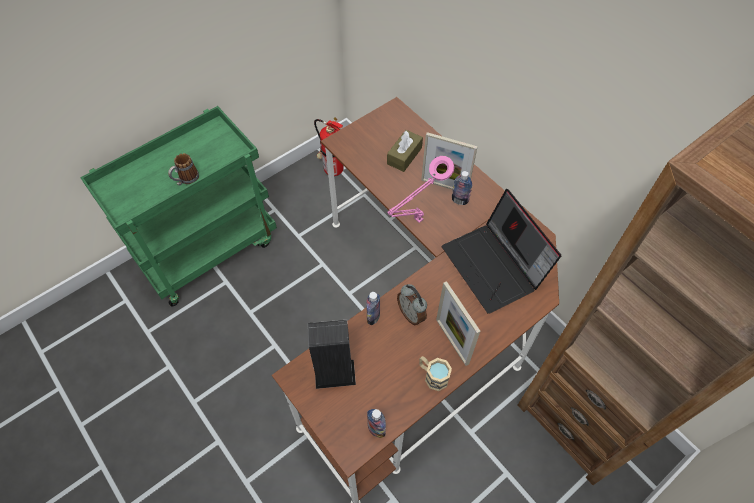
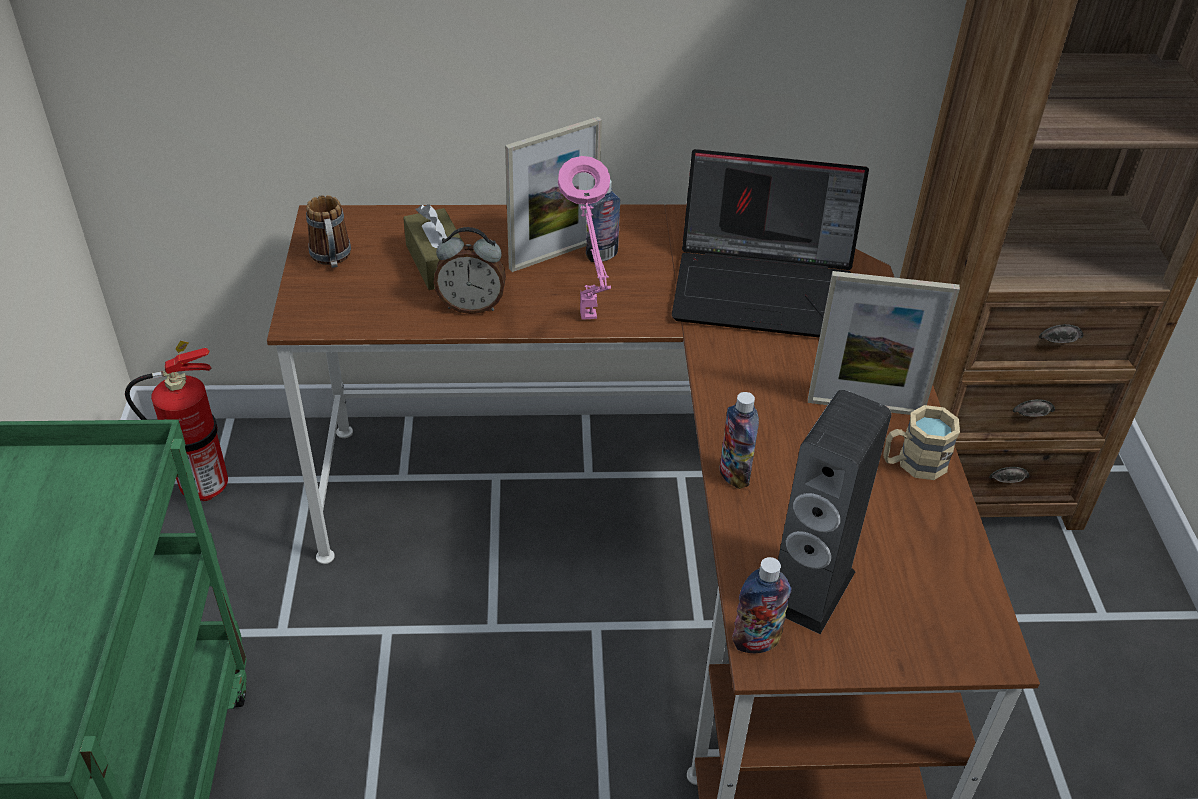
camera: 55 degrees left, 15 degrees down
mug [168,153,199,186] -> mug moved to [306,195,351,268]
bottle [367,409,386,438] -> bottle moved to [732,557,791,653]
alarm clock [397,284,427,325] -> alarm clock moved to [434,227,506,314]

